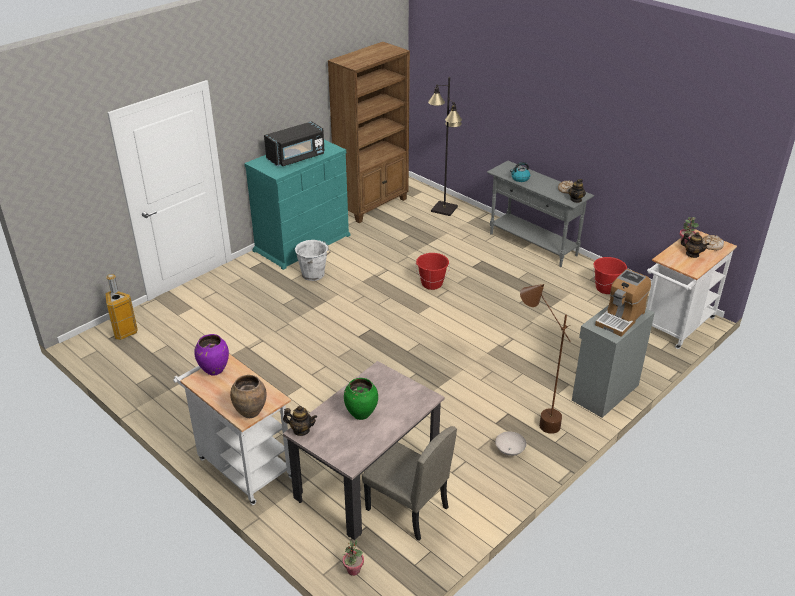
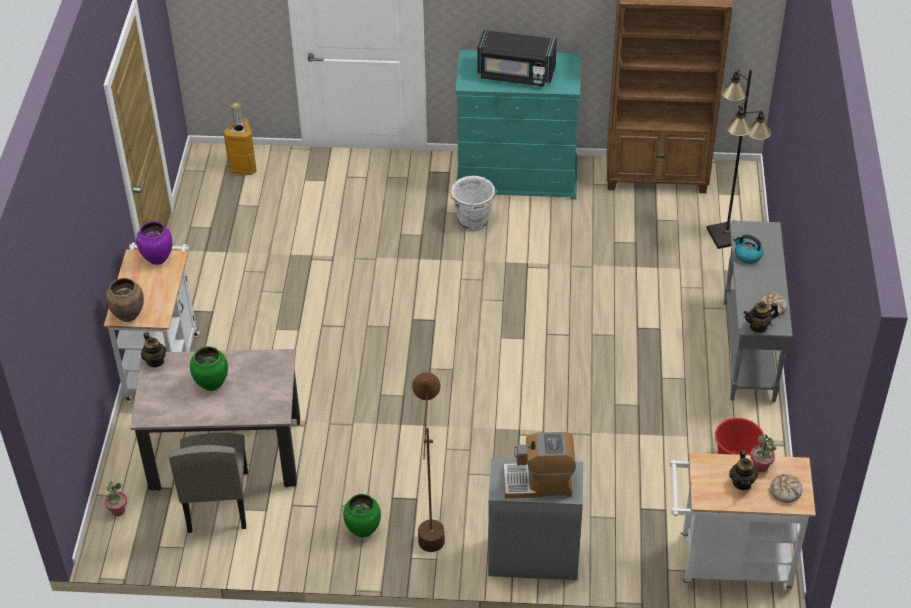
camera: 50 degrees right, 10 degrees up
red bucket [416,253,450,290] -> none
white bowl [495,431,526,456] -> green vase [343,494,381,537]

